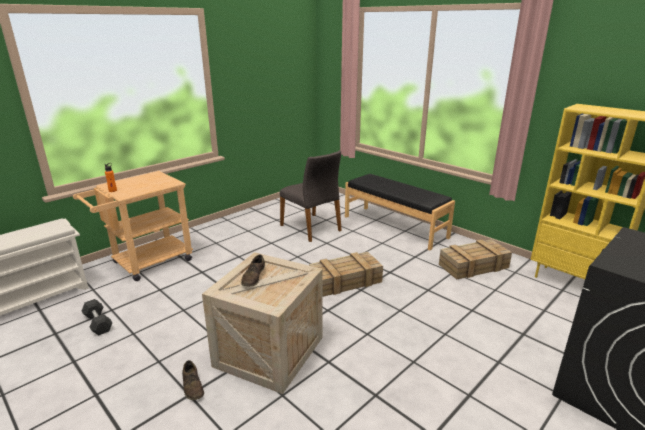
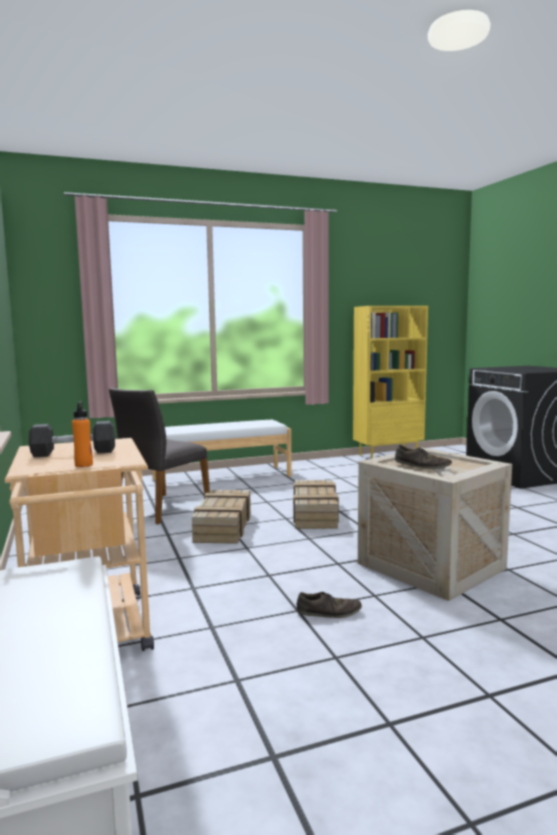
camera: 65 degrees left, 15 degrees down
grey dumbbell [82,299,112,336] -> grey dumbbell moved to [29,421,115,457]
brown shoe [182,360,204,400] -> brown shoe moved to [297,592,362,618]
grey chair [280,150,342,242] -> grey chair turned 135 degrees clockwise [109,388,210,524]
black bench [345,174,455,250] -> white bench [152,420,292,480]
crate [439,239,512,280] -> crate moved to [192,490,251,544]

